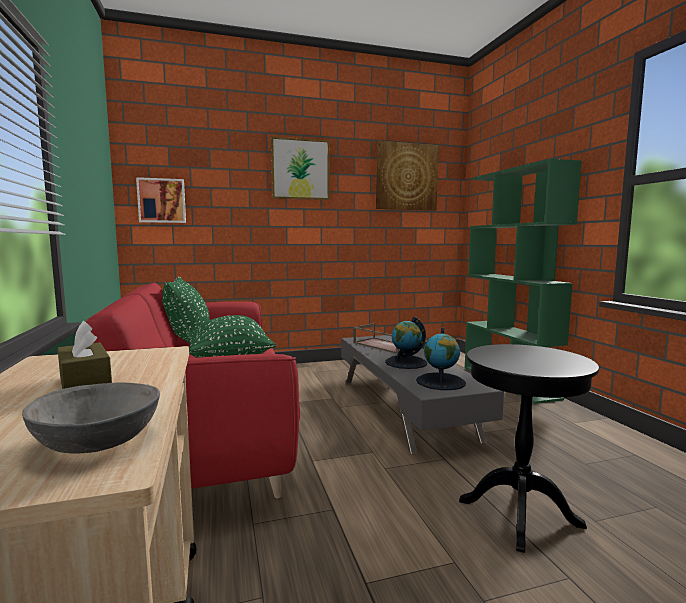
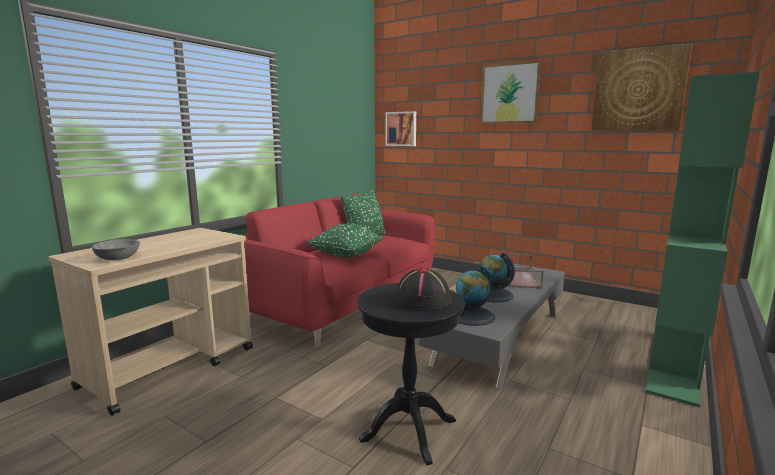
camera: 50 degrees right, 5 degrees up
brown tissue box [57,321,112,389] -> none
none -> black hat [395,268,451,311]

